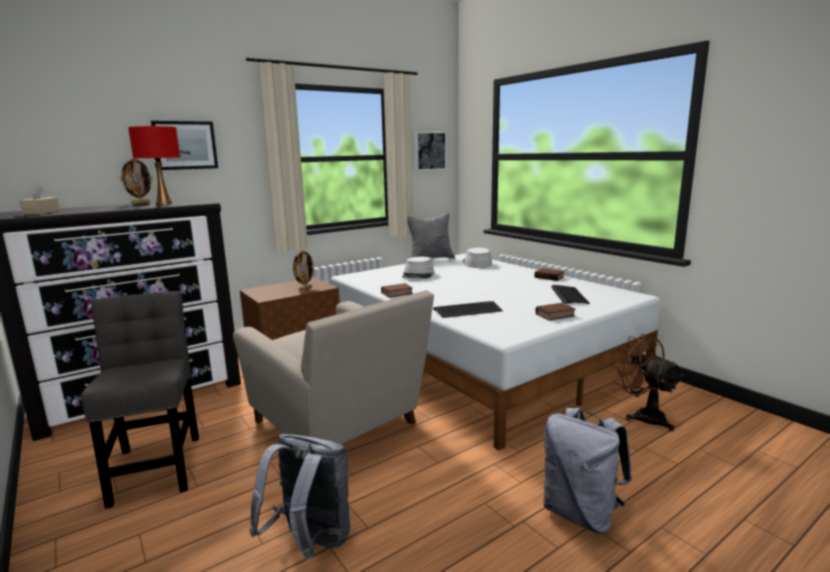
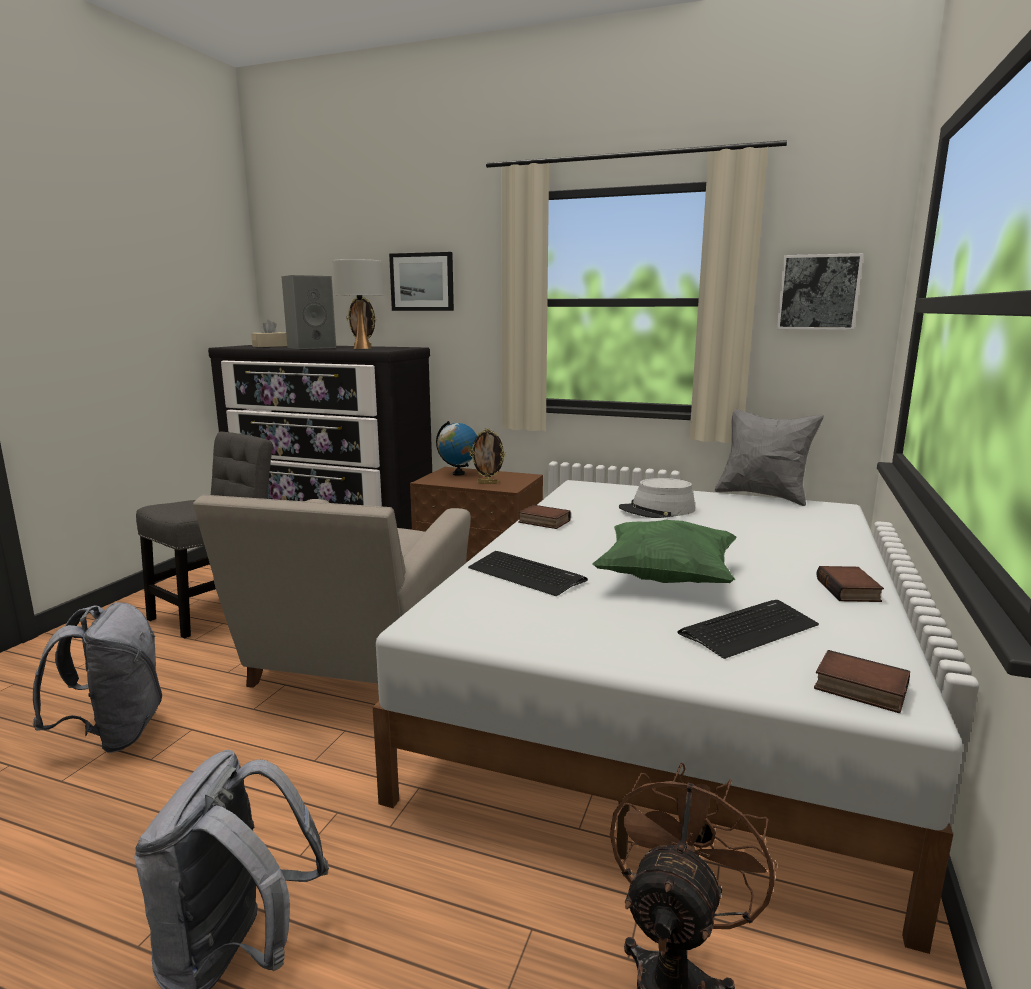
camera: 55 degrees right, 0 degrees up
red table lamp [128,126,180,205] -> white table lamp [333,259,384,349]
grey hat [463,247,492,268] -> none
book [536,303,576,320] -> book moved to [814,650,910,713]
none -> grey speaker [281,275,336,349]
none -> globe [436,421,477,475]
none -> green pillow [592,519,737,583]

